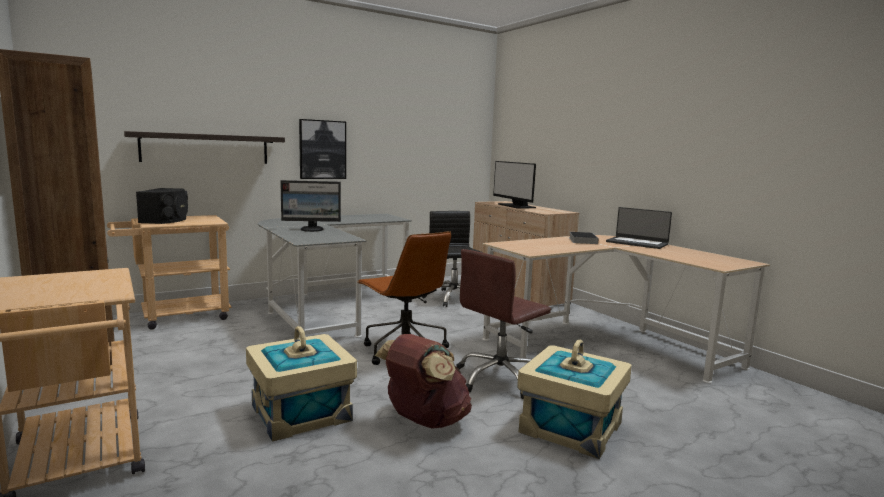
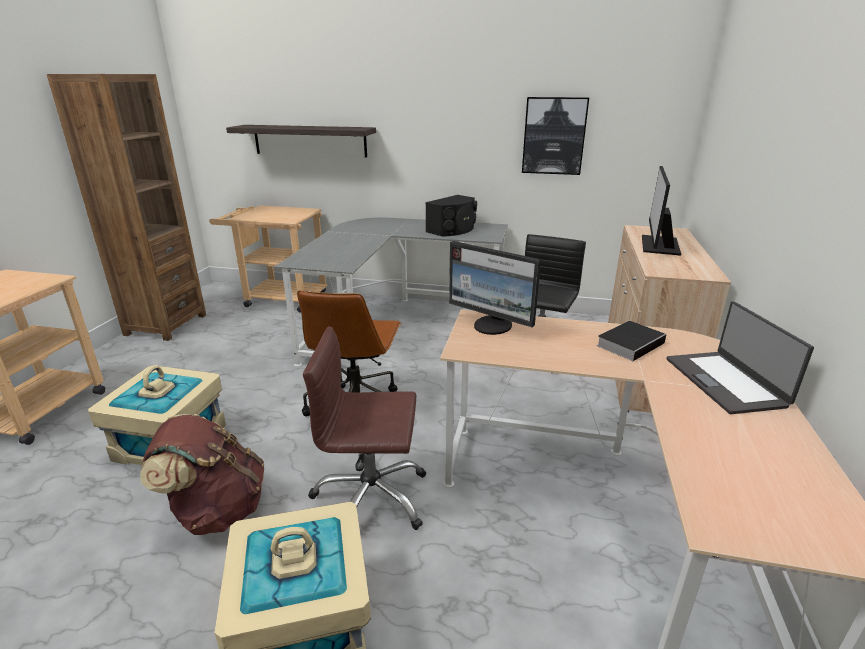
camera: 45 degrees right, 15 degrees up
black speaker [136,188,188,224] -> black speaker moved to [426,195,477,237]
monitor [280,180,341,232] -> monitor moved to [449,241,541,335]
picture [299,119,346,179] -> picture moved to [522,97,589,175]

